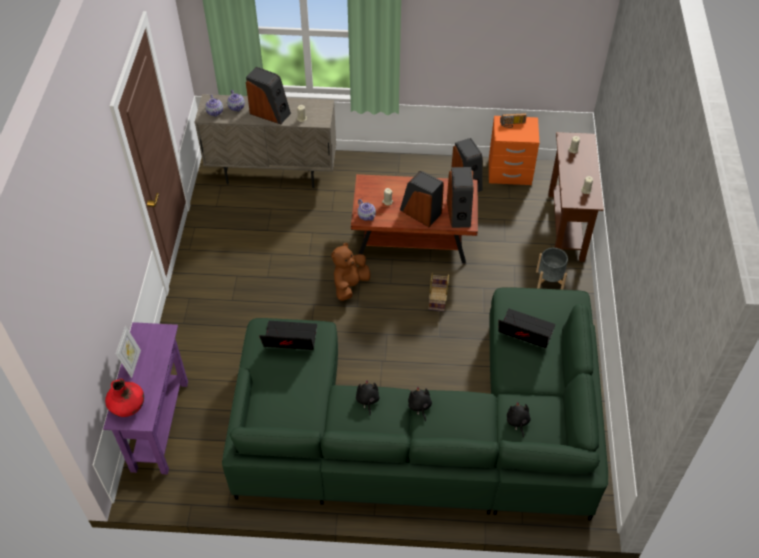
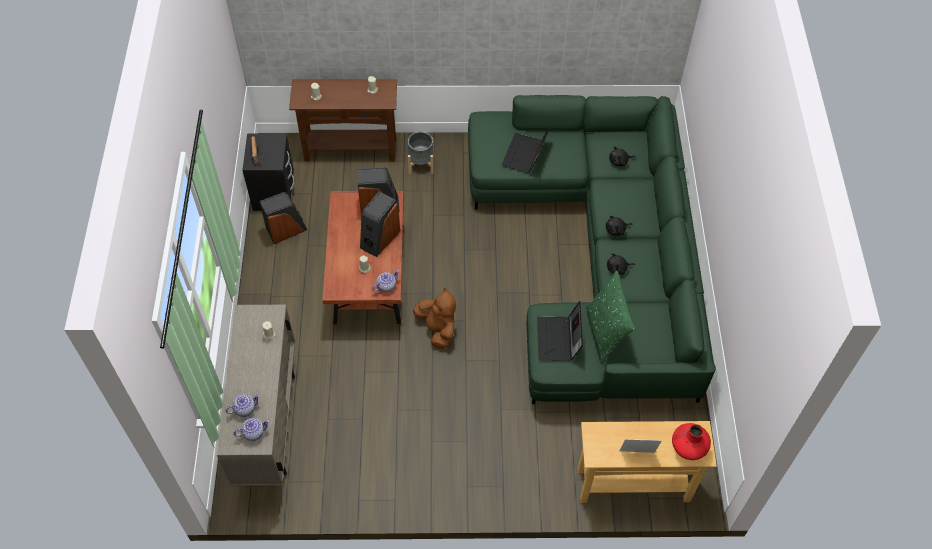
camera: 95 degrees left, 5 degrees up
purple console table [103,322,188,475] -> beige console table [578,421,717,503]
speaker [246,67,291,124] -> none
brown plush toy [331,243,370,301] -> brown plush toy turned 150 degrees counterclockwise [413,288,456,349]
basket [429,273,449,311] -> none
orange nightstand [489,116,539,185] -> black nightstand [242,133,294,211]
none -> green pillow [586,270,635,365]

